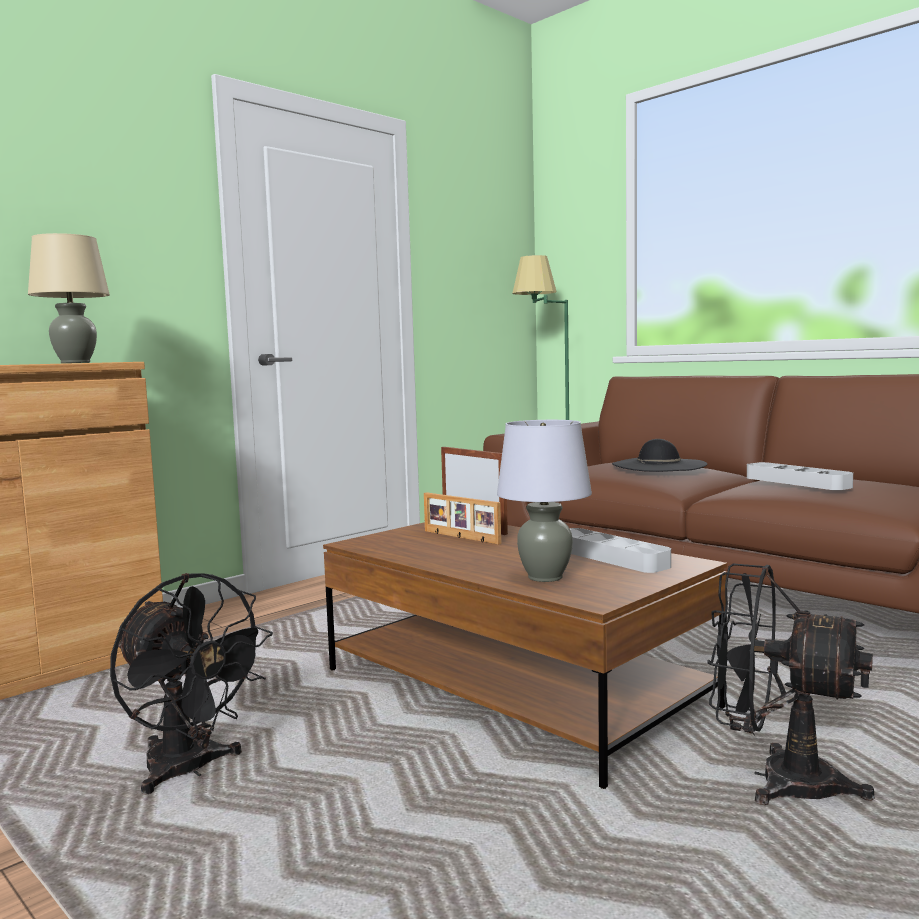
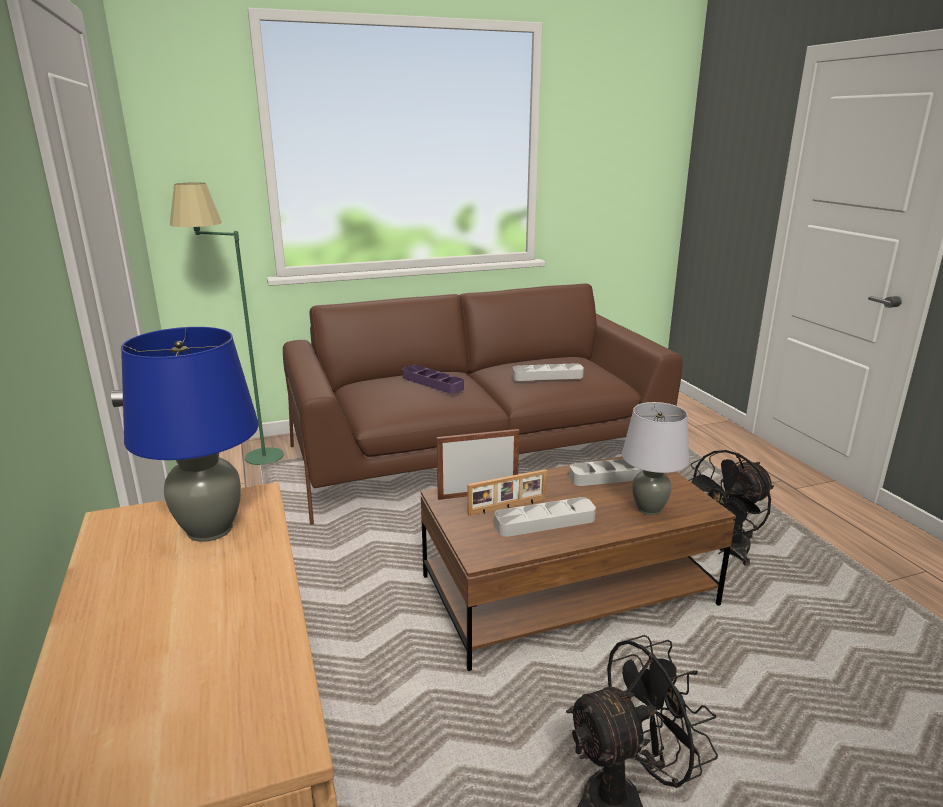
camera: 65 degrees left, 15 degrees up
beige table lamp [28,233,110,363] -> blue table lamp [121,327,259,542]
black hat [612,439,707,472] -> purple tray [402,365,464,394]
none -> grey tray [494,497,596,537]

